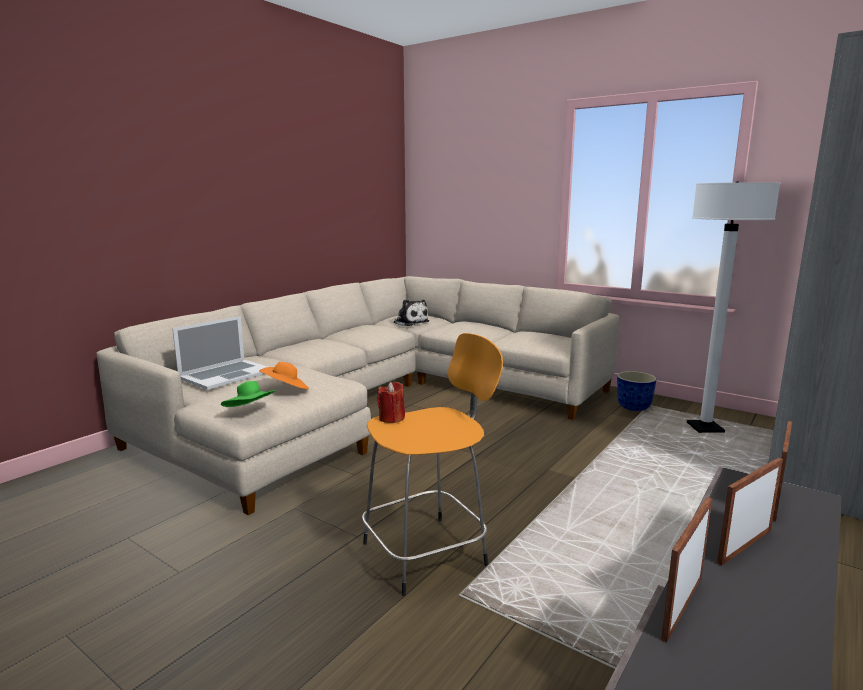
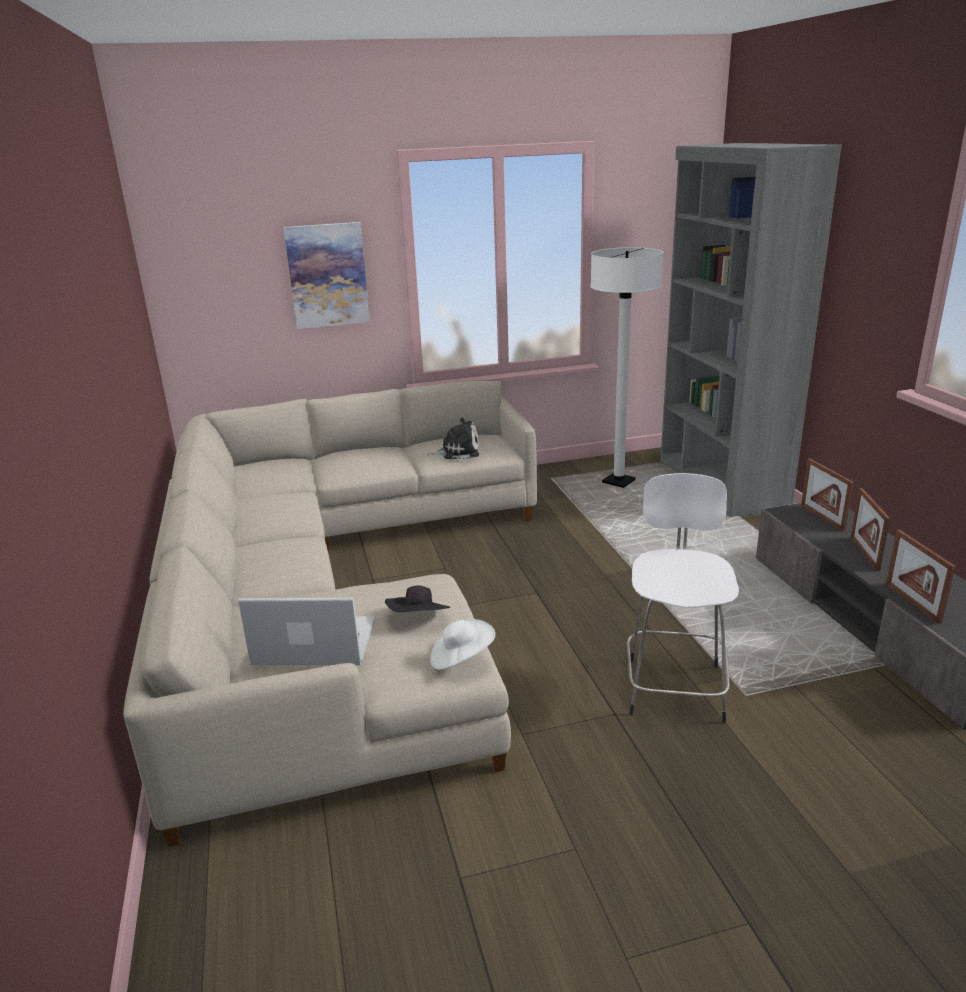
camera: 50 degrees left, 10 degrees up
laptop [172,316,267,390] -> laptop turned 75 degrees counterclockwise [238,598,375,665]
green hat [221,381,276,407] -> white hat [430,619,495,670]
orange hat [259,362,309,389] -> black hat [385,585,450,612]
orange stool [362,333,503,596] -> white stool [627,473,739,723]
red candle [377,382,405,423] -> none
plush toy [393,300,429,326] -> plush toy moved to [427,418,479,460]
planter [617,371,657,411] -> none
none -> picture [283,222,370,329]

